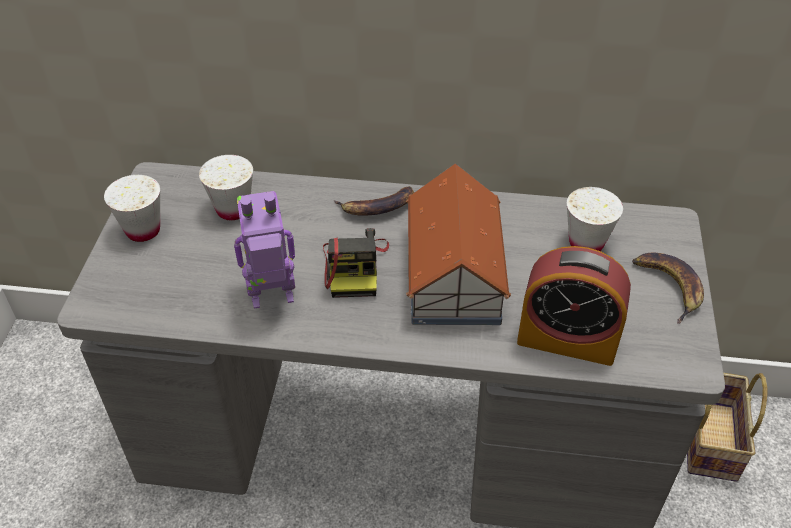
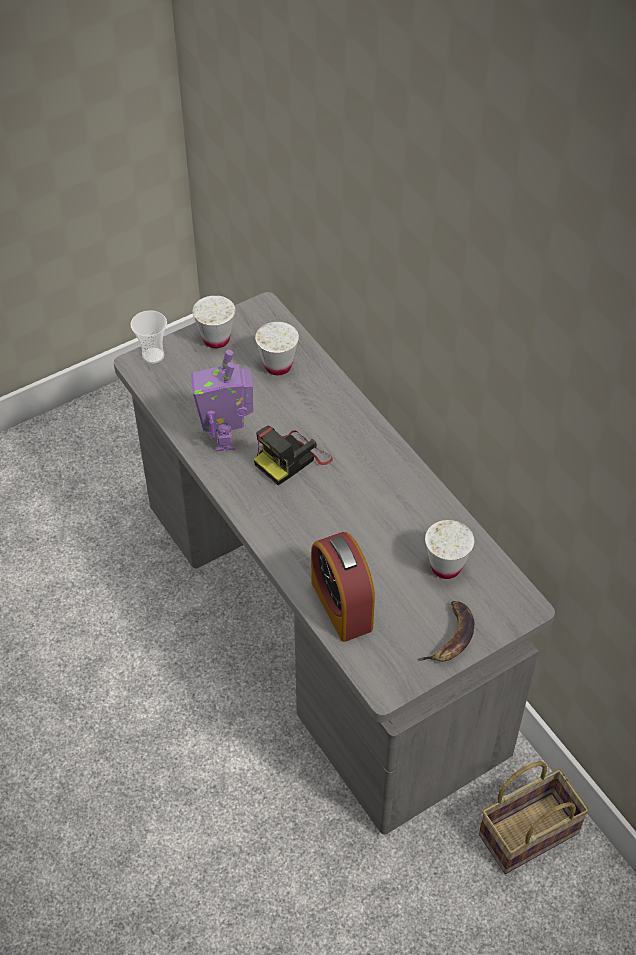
camera: 50 degrees right, 5 degrees up
toy robot [234,191,295,309] -> toy robot turned 135 degrees counterclockwise [191,350,253,451]
banana [334,186,414,216] -> none
toy house [406,163,511,325] -> none
none -> cup [130,310,167,364]

